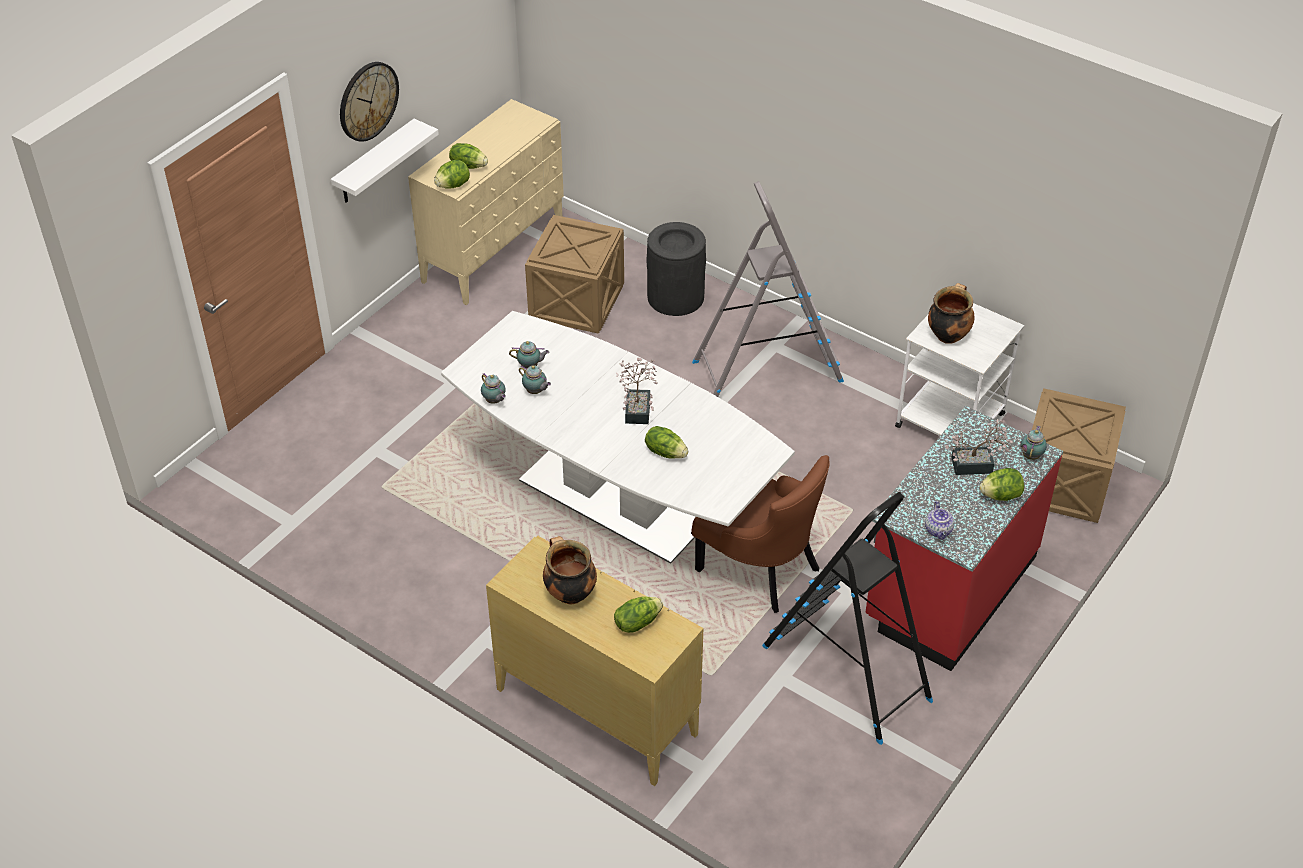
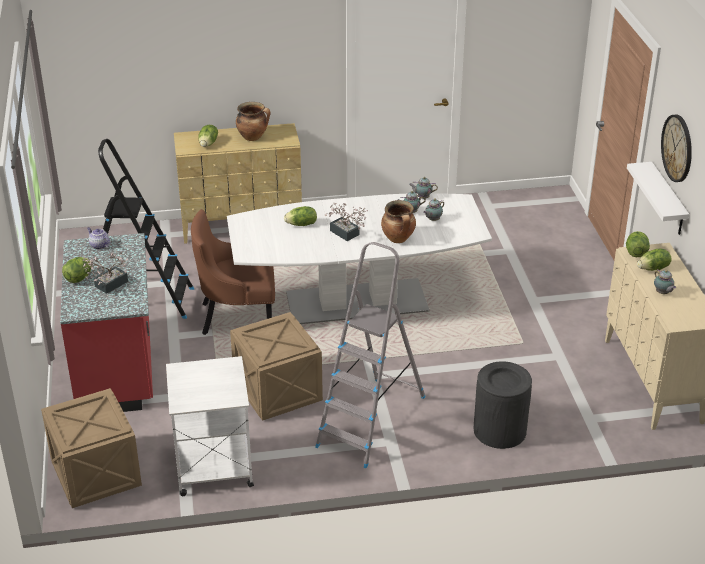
camera: 135 degrees right, 10 degrees down
crate [525,215,624,334] -> crate moved to [230,312,323,421]
cooking pot [928,283,975,344] -> cooking pot moved to [381,200,416,243]
teapot [1020,426,1047,460] -> teapot moved to [654,269,676,294]

